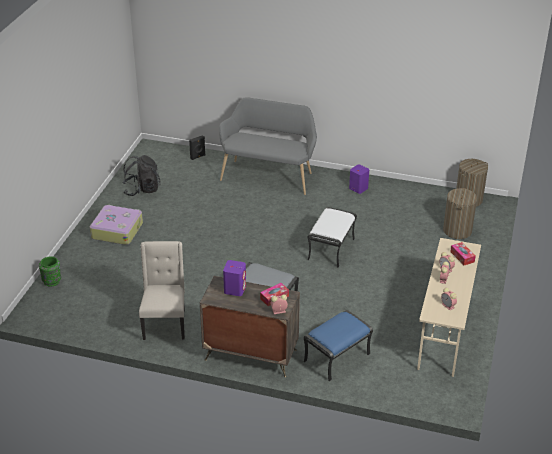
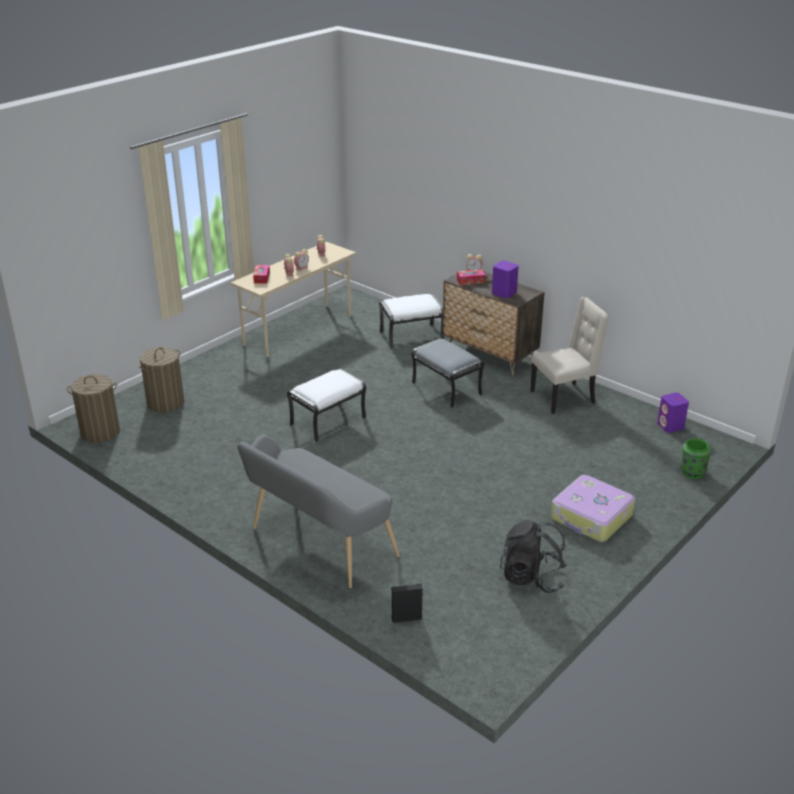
camera: 155 degrees left, 5 degrees down
beige chair [139,241,185,340] -> beige chair turned 135 degrees counterclockwise [531,297,609,414]
blue ottoman [304,310,373,382] -> white ottoman [379,294,444,349]
purple speaker [349,164,369,194] -> purple speaker moved to [657,393,689,433]

